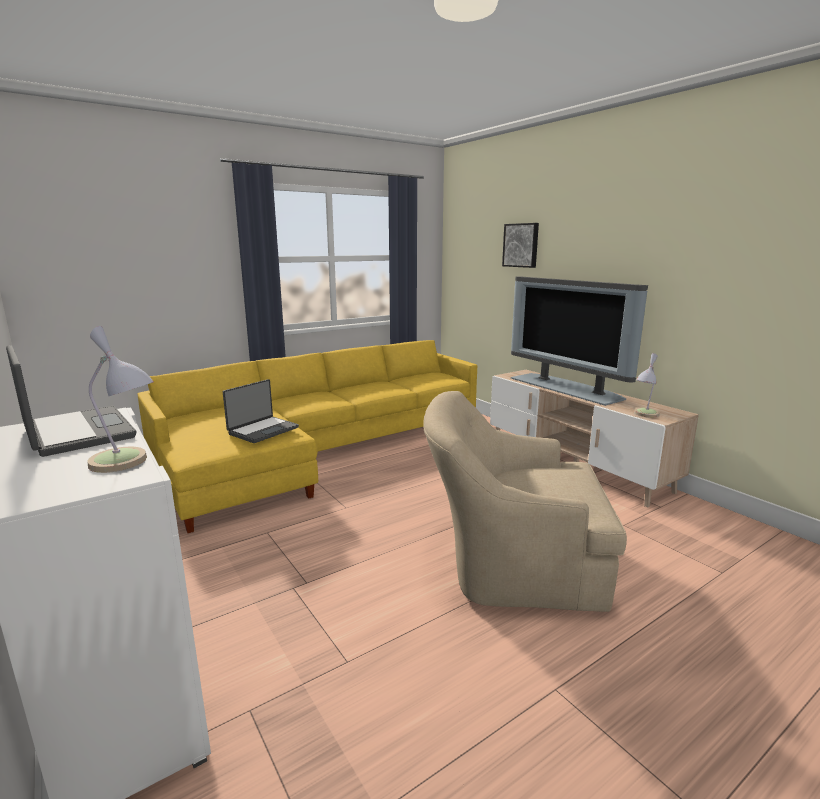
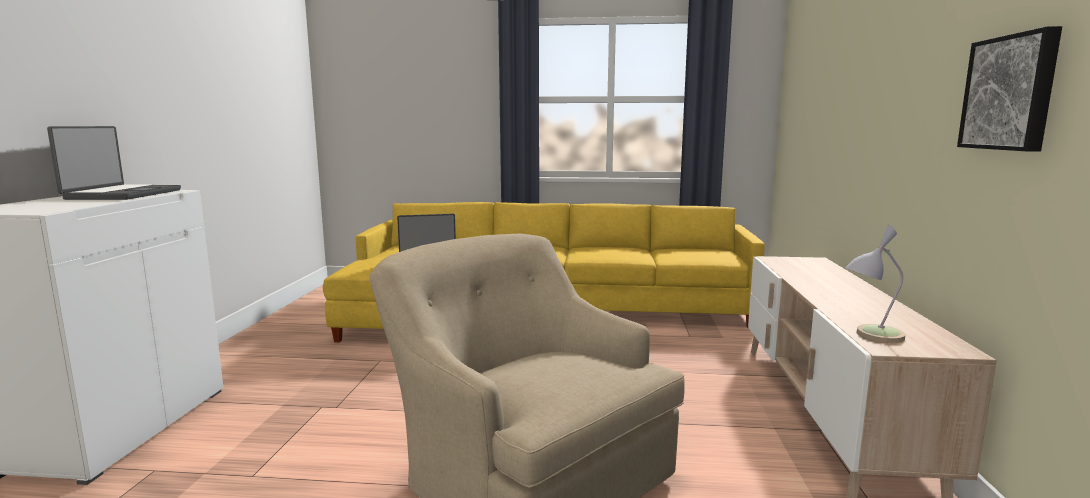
camera: 40 degrees right, 5 degrees down
table lamp [87,326,154,473] -> none
picture [502,223,539,268] -> picture moved to [957,26,1062,151]
television [511,276,648,406] -> none

